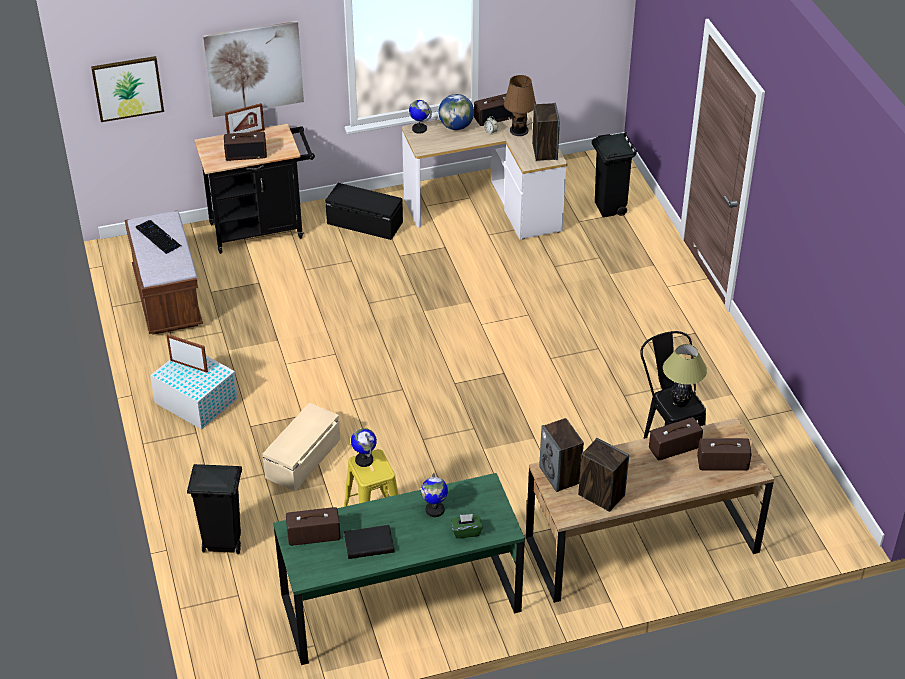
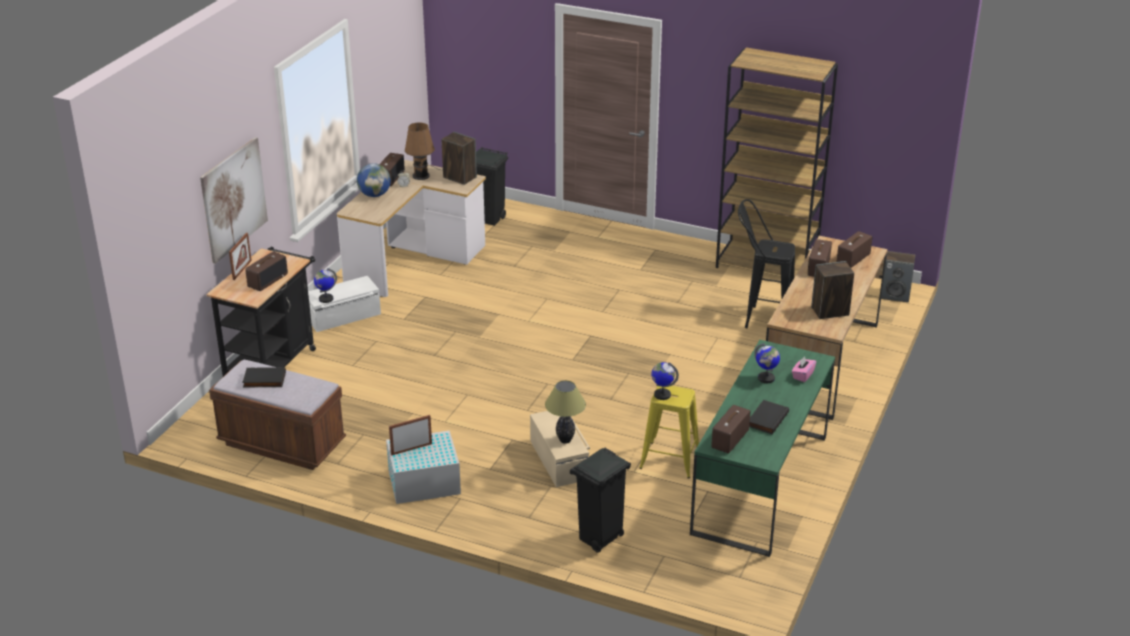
camera: 50 degrees left, 10 degrees down
picture [91,56,164,122] -> none
keyboard [136,220,181,254] -> black book [242,367,286,387]
black storage box [325,183,403,240] -> white storage box [308,276,381,332]
globe [409,100,432,134] -> globe moved to [314,268,337,303]
green tissue box [451,514,483,539] -> pink tissue box [792,356,816,382]
speaker [539,418,584,492] -> speaker moved to [881,251,915,303]
table lamp [663,344,707,407] -> table lamp moved to [545,380,586,444]
none -> brown bookcase [716,47,838,278]

